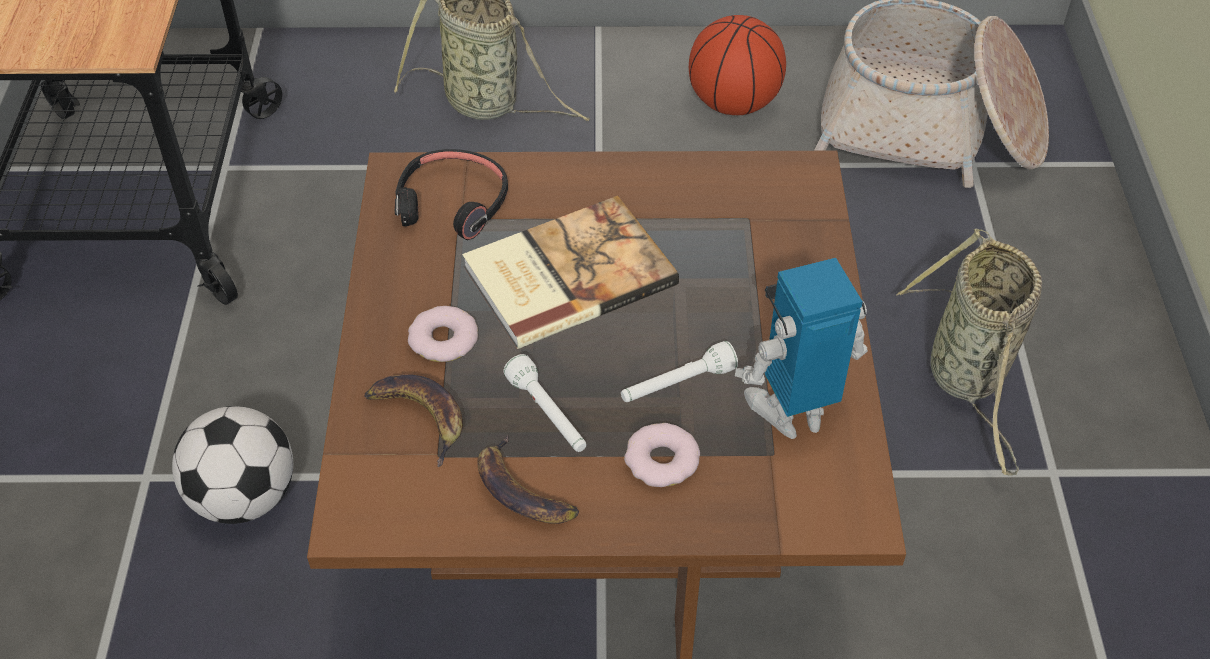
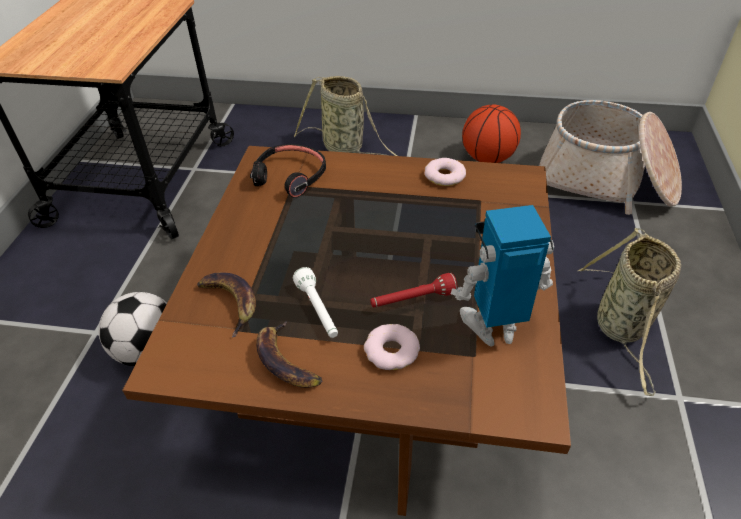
camera: 10 degrees right, 5 degrees down
donut [408,306,478,362] -> donut moved to [424,158,466,186]
book [462,196,679,349] -> none
white flashlight [621,341,738,402] -> red flashlight [370,273,458,307]

